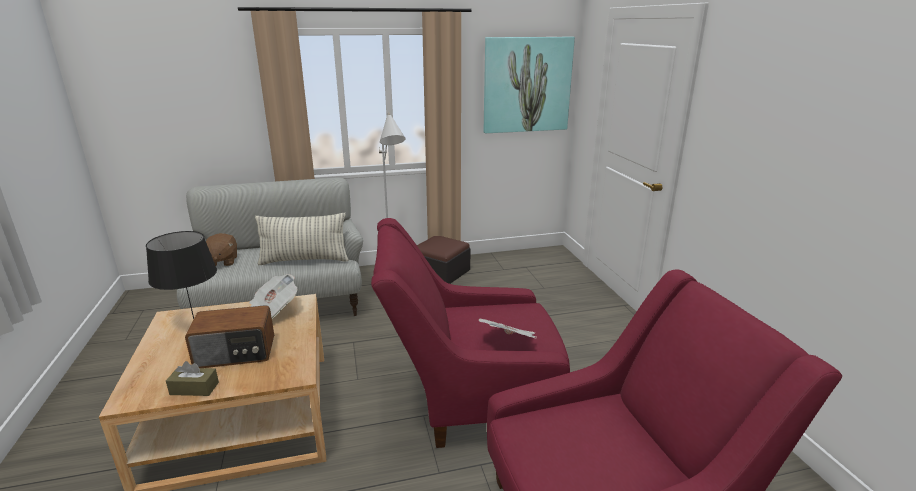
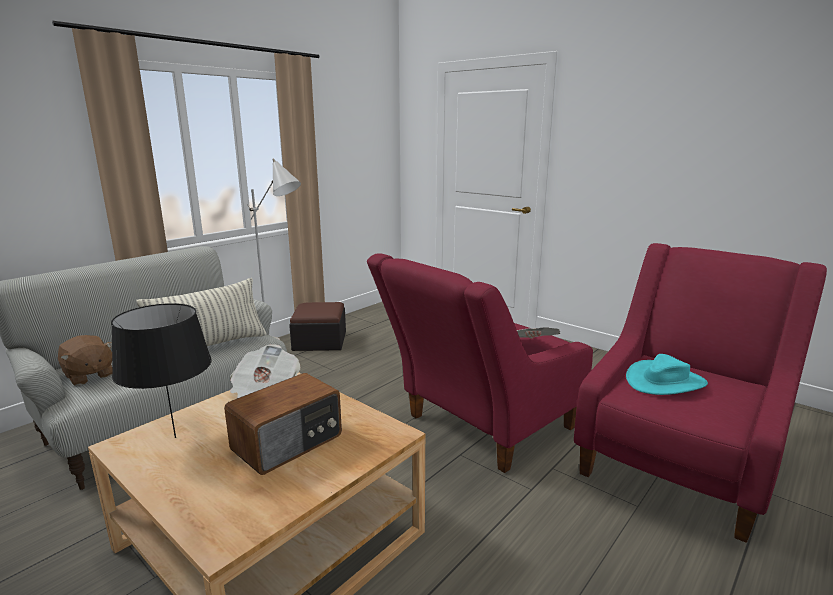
camera: 35 degrees left, 5 degrees down
brown tissue box [166,361,219,396] -> none
picture [483,37,575,133] -> none
none -> turquoise hat [626,354,708,395]

